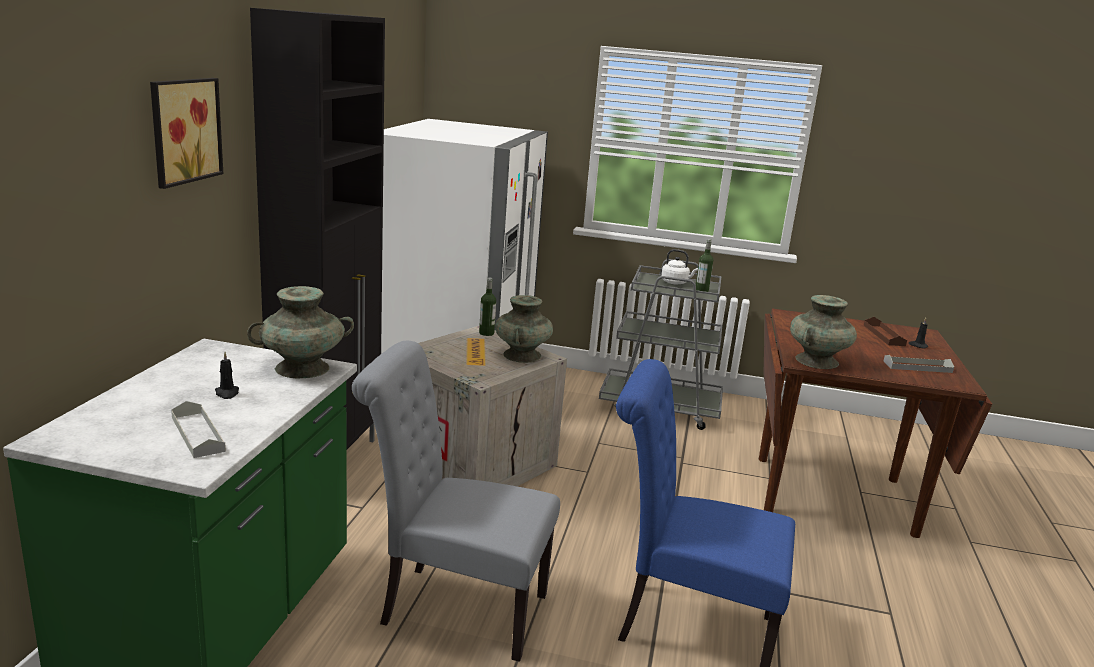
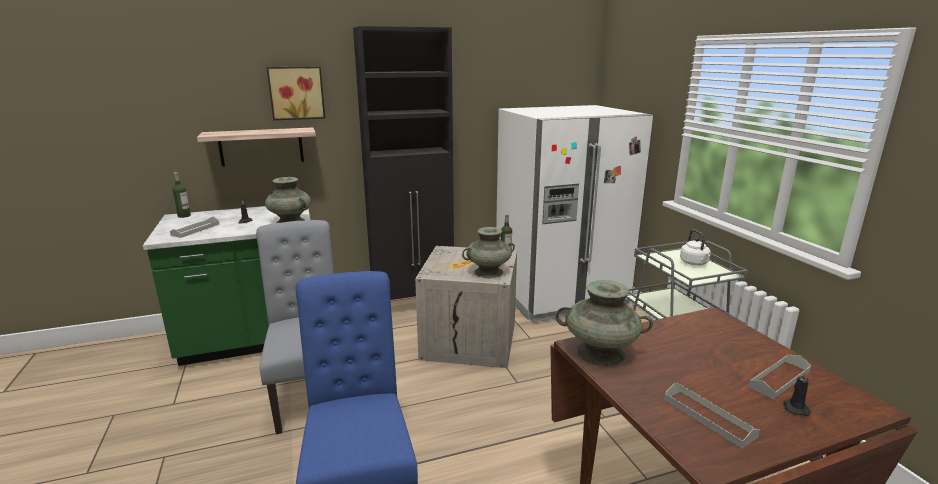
camera: 60 degrees right, 0 degrees up
bottle [696,239,713,292] -> bottle moved to [172,172,191,218]
brown tray [864,317,907,346] -> grey tray [748,355,811,399]
none -> shelf [197,127,316,167]

